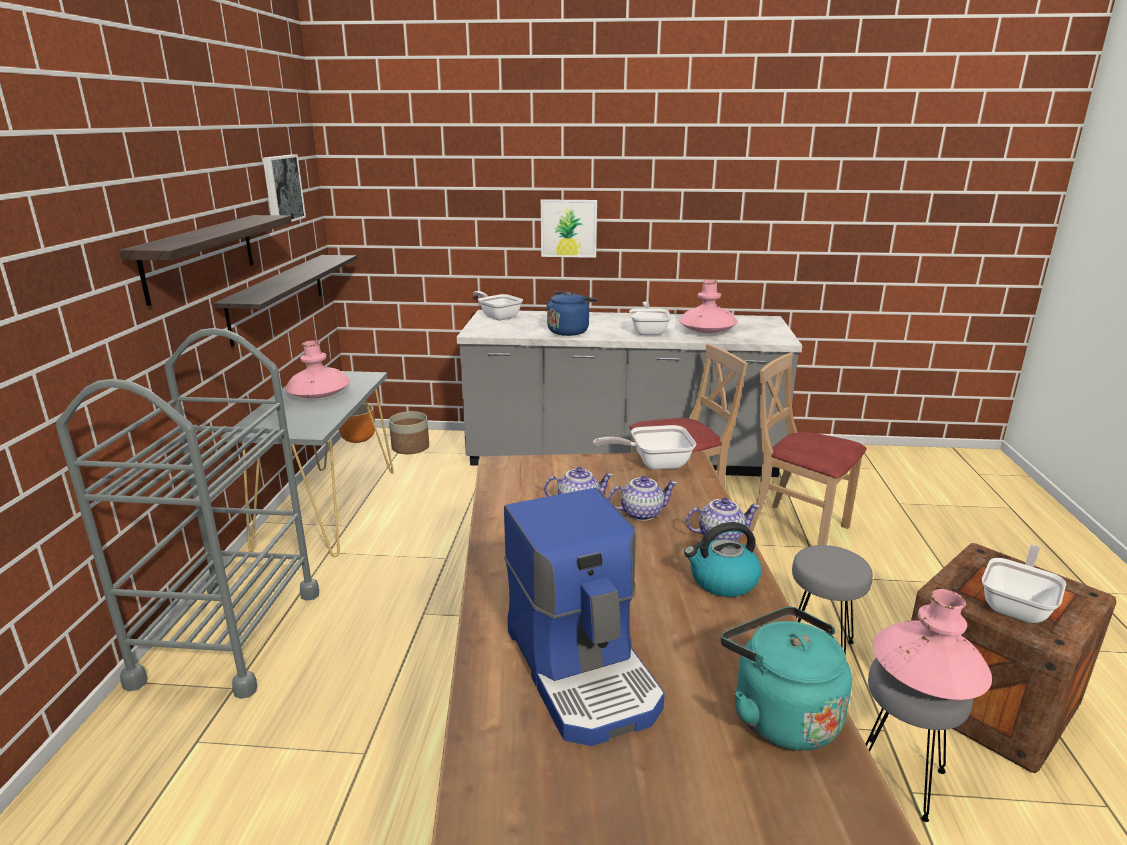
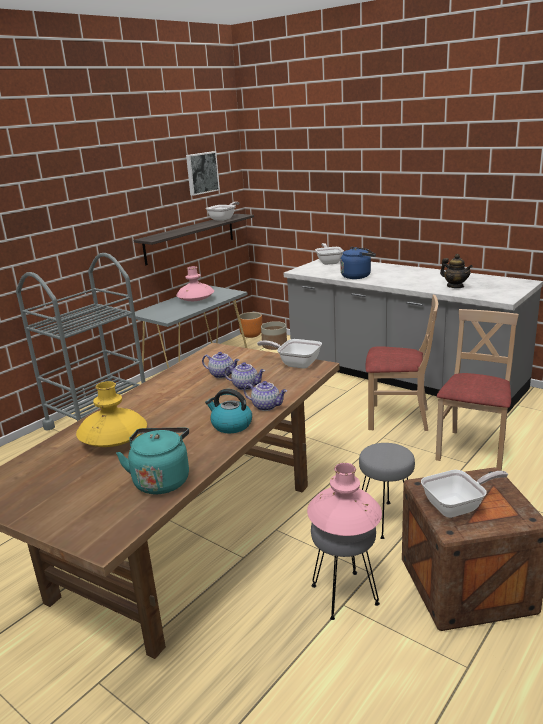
camera: 35 degrees right, 0 degrees up
shelf [119,215,292,306] -> none
coffee machine [504,488,665,746] -> yellow vase [76,381,147,447]
picture [541,199,597,258] -> none
frying pan [629,302,671,335] -> frying pan moved to [206,202,240,221]
pink vase [679,280,738,333] -> teapot [440,254,473,288]
beige chair [749,353,867,545] -> beige chair turned 45 degrees clockwise [436,309,519,471]

